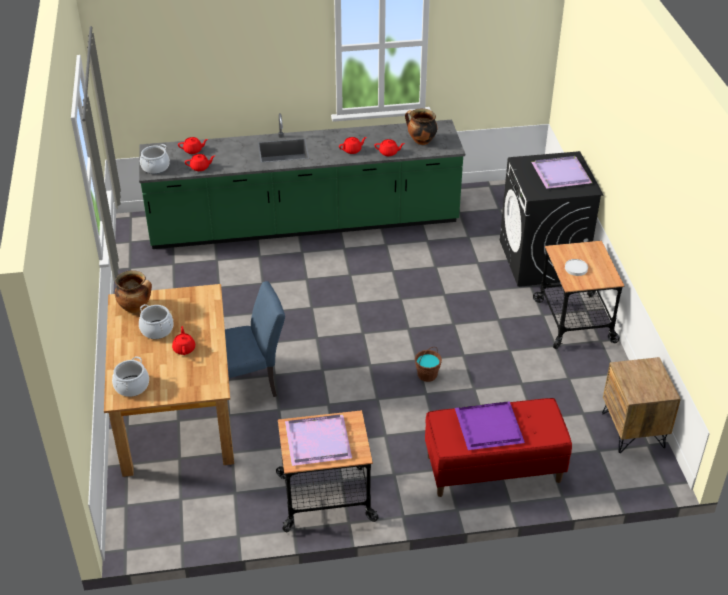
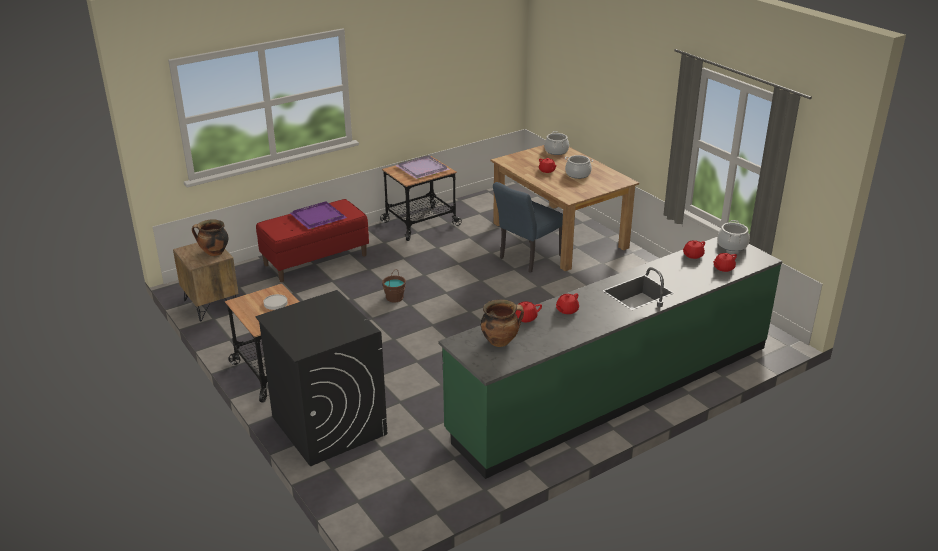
camera: 155 degrees right, 10 degrees down
cooking pot [115,270,152,313] -> cooking pot moved to [192,219,228,256]
purple tray [531,156,592,189] -> none

